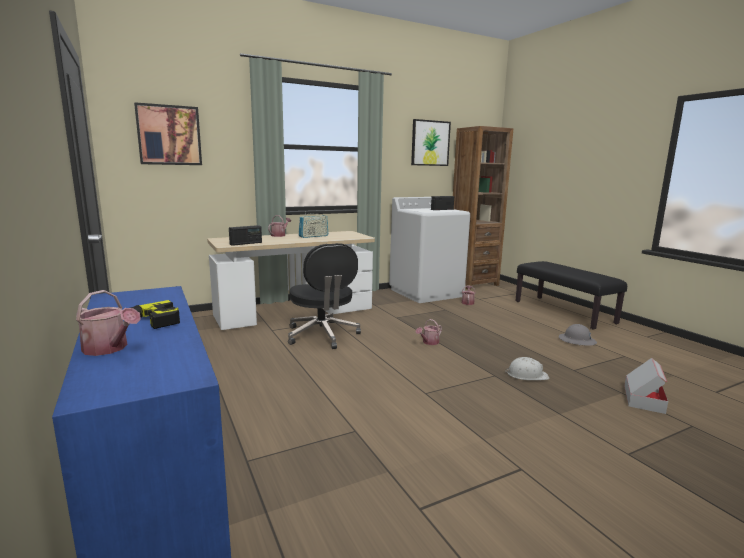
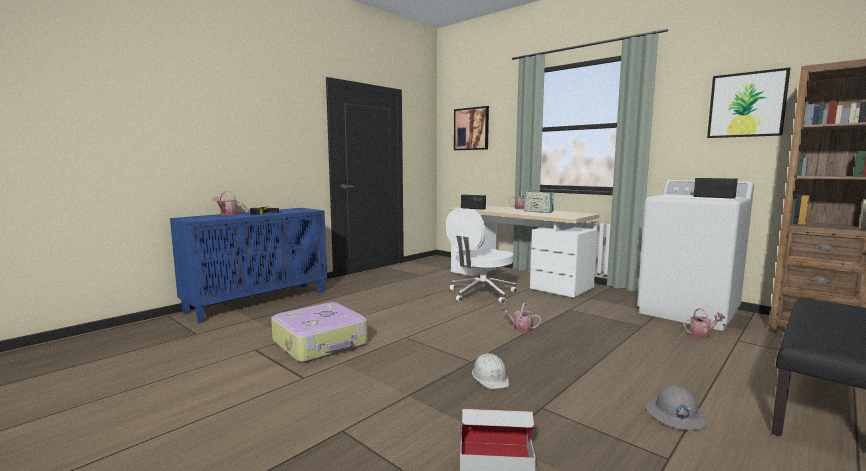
camera: 70 degrees right, 5 degrees down
black office chair [288,243,361,349] -> white office chair [446,208,517,304]
none -> suitcase [271,302,368,363]

